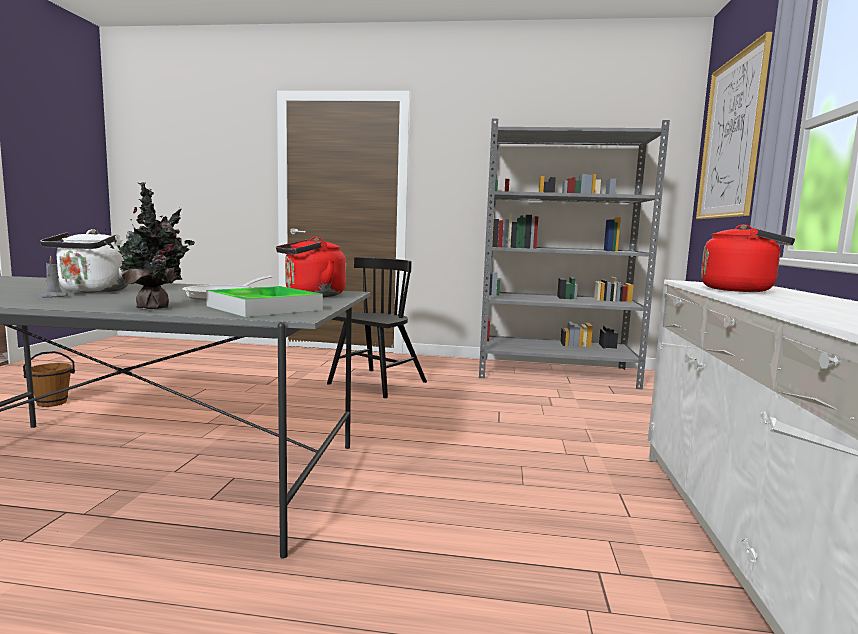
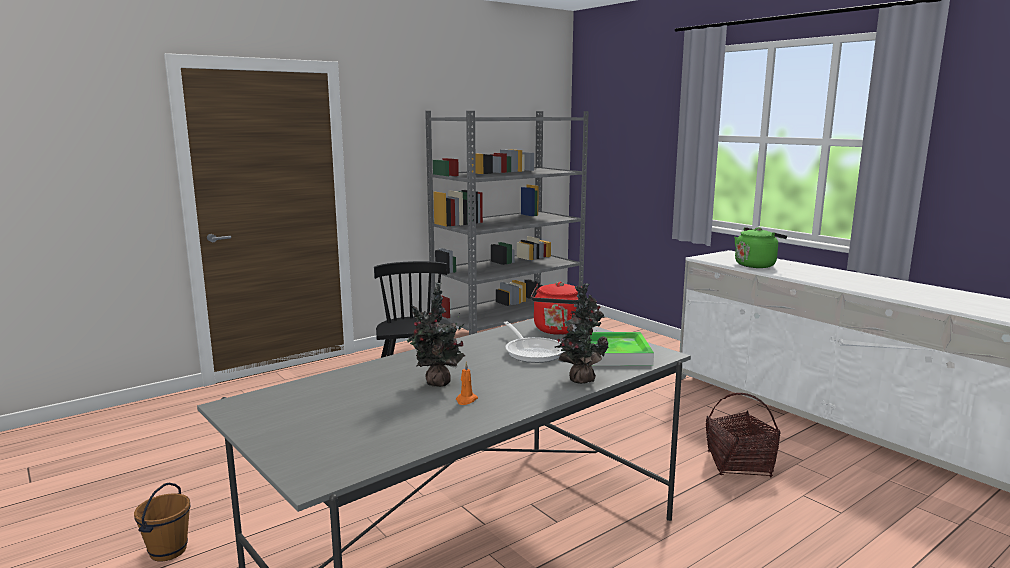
camera: 45 degrees left, 5 degrees up
grey candle [37,255,68,298] -> orange candle [456,362,478,405]
white kettle [40,229,129,292] -> potted plant [407,282,465,387]
picture [696,32,772,219] -> none
red kettle [701,224,795,292] -> green kettle [734,227,787,268]
none -> basket [706,393,781,477]

